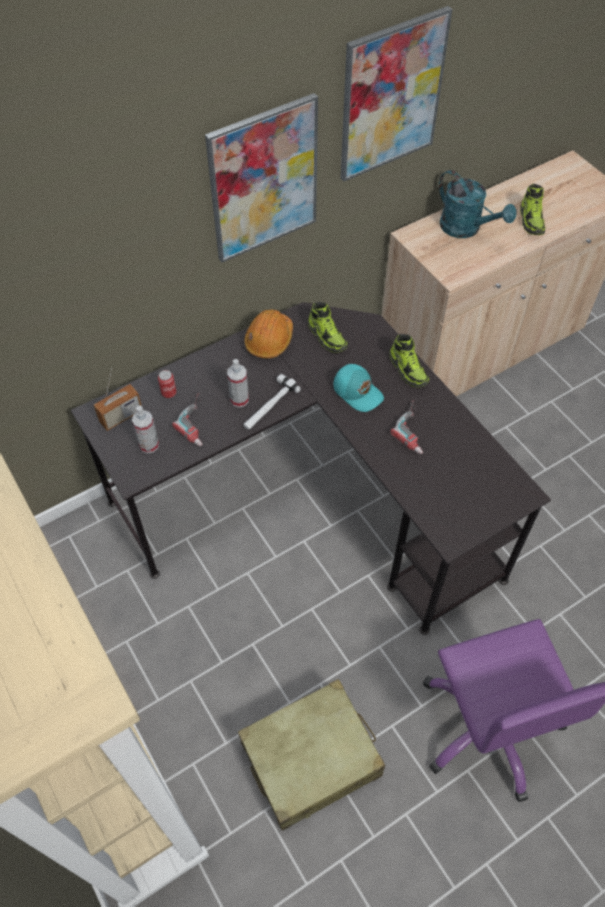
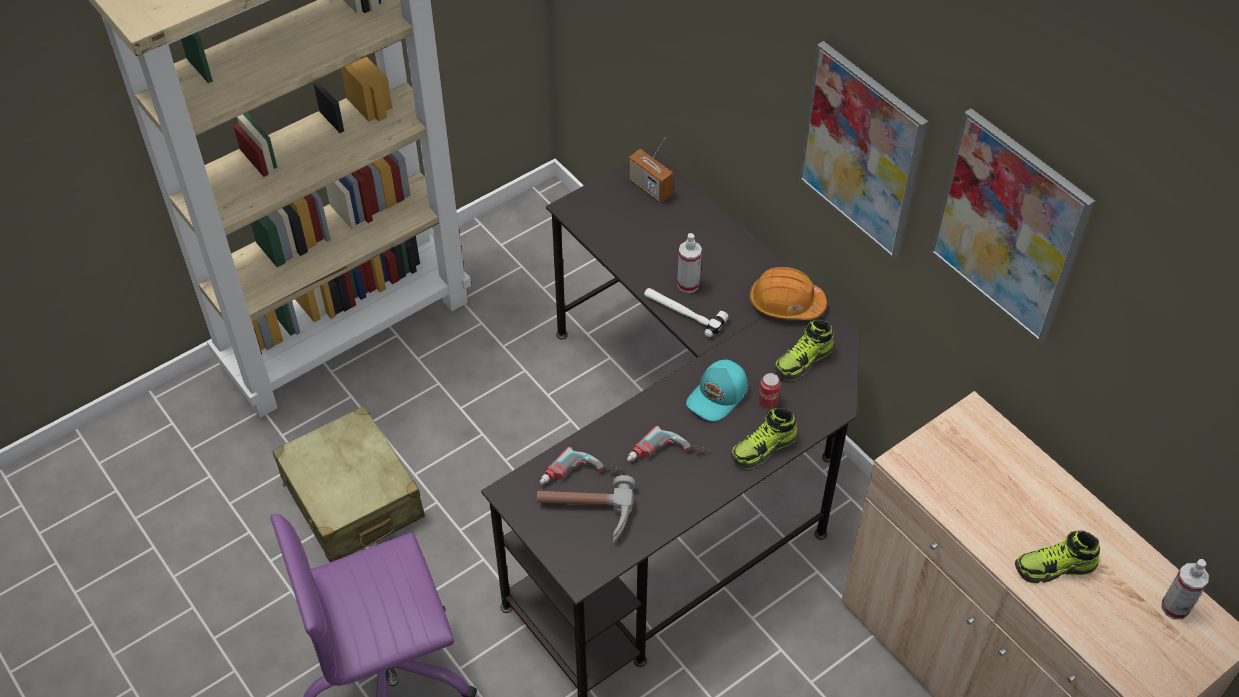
camera: 85 degrees right, 5 degrees down
spray bottle [132,406,159,454] -> spray bottle moved to [1161,559,1209,620]
can [158,370,177,398] -> can moved to [759,373,781,408]
power drill [172,393,203,446] -> power drill moved to [540,447,623,484]
turquoise watering can [439,170,516,238] -> none
none -> hammer [537,475,635,542]

